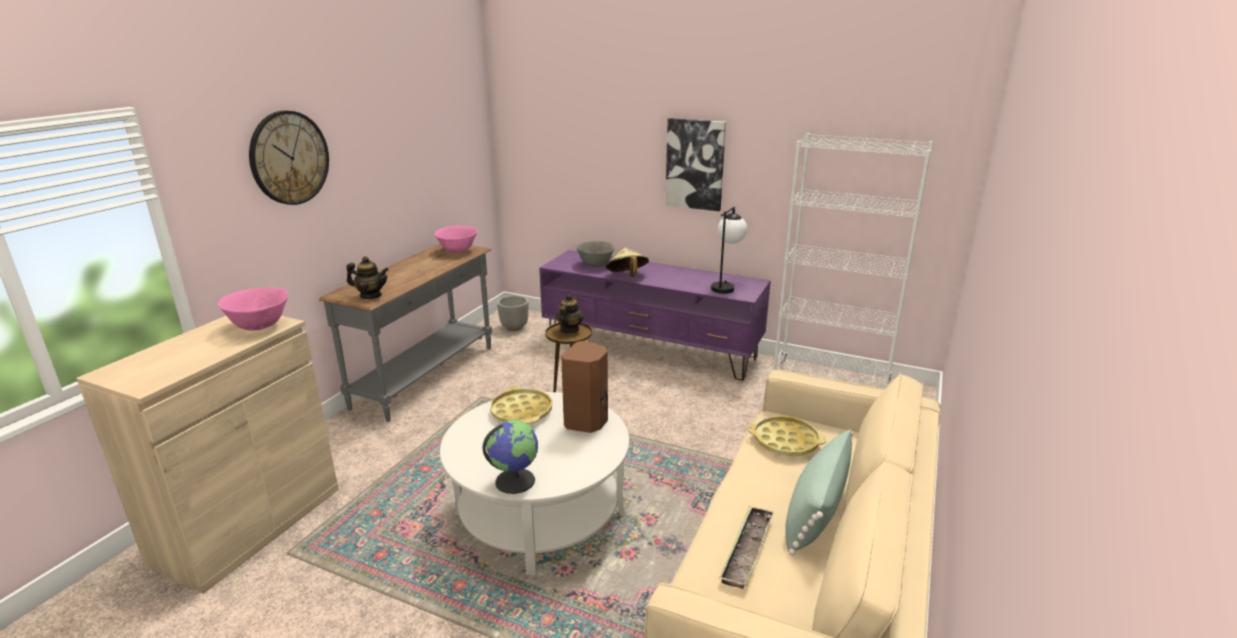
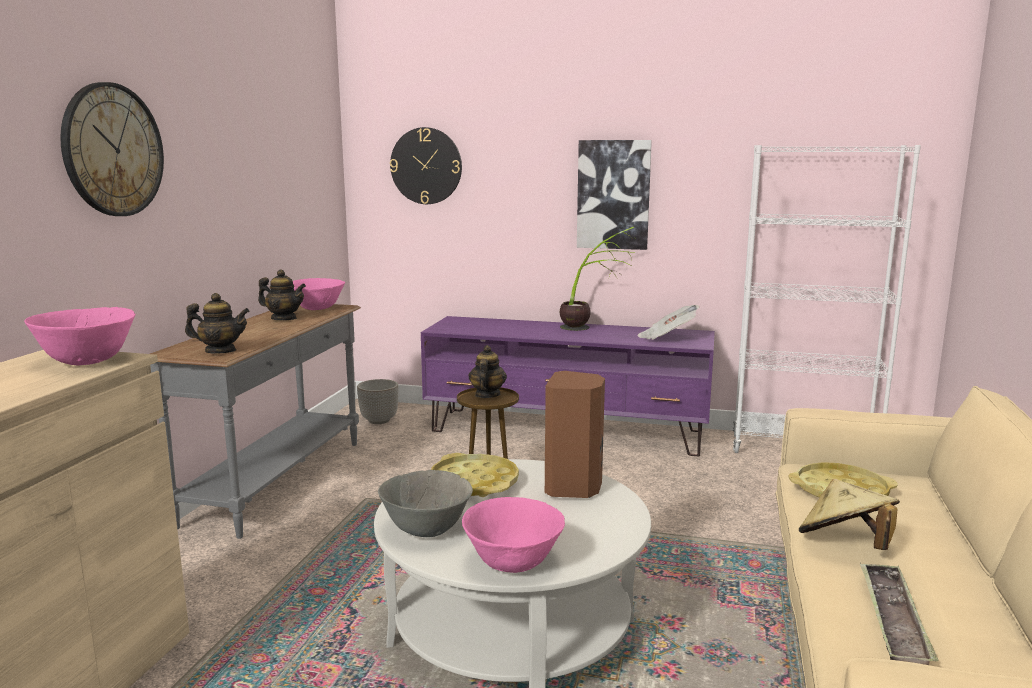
camera: 10 degrees left, 10 degrees down
globe [483,420,539,494] -> pink bowl [462,497,565,573]
grey bowl [576,241,615,267] -> grey bowl moved to [378,470,473,537]
beige hat [605,247,649,277] -> beige hat moved to [799,479,900,550]
table lamp [711,206,747,294] -> newspaper [637,305,700,340]
green pillow [785,429,853,556] -> none
none -> teapot [258,270,306,320]
none -> wall clock [390,127,462,204]
none -> potted plant [560,227,634,331]

